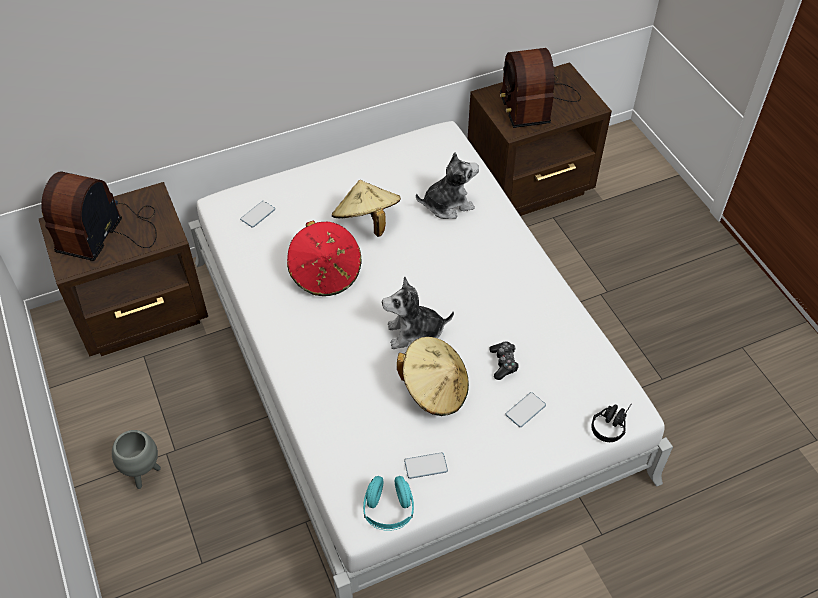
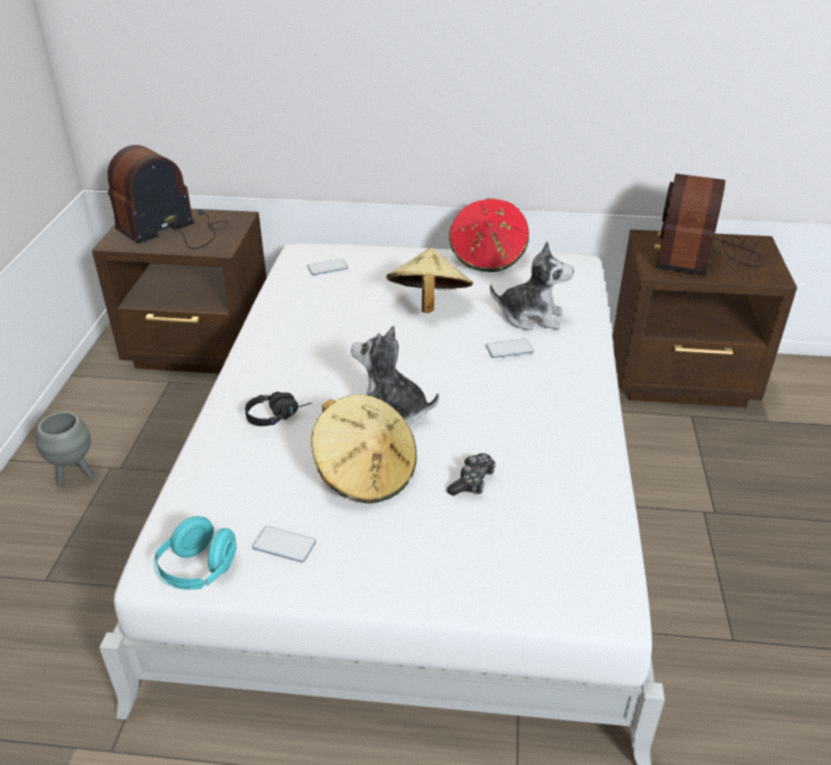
camera: 30 degrees right, 15 degrees down
red hat [287,221,361,296] -> red hat moved to [449,198,529,272]
phone [506,392,546,427] -> phone moved to [486,339,534,358]
black headphones [591,404,631,442] -> black headphones moved to [245,392,312,426]

